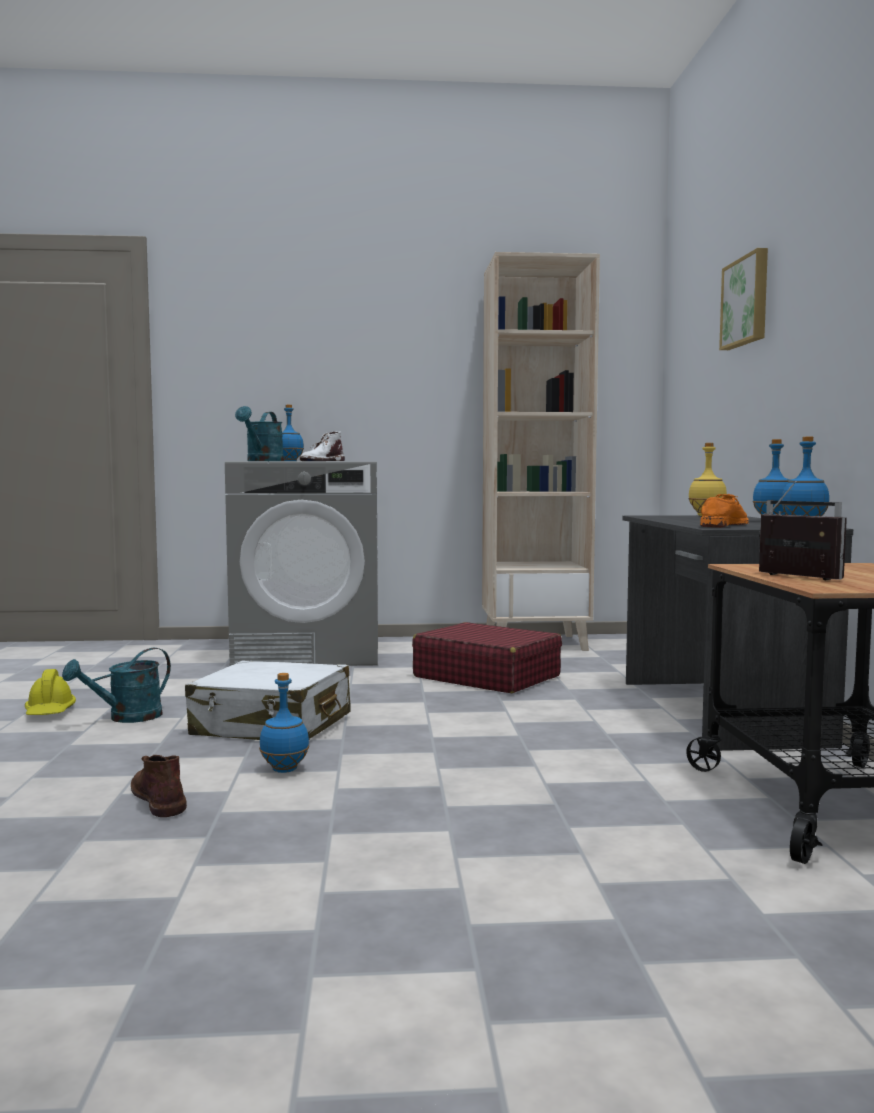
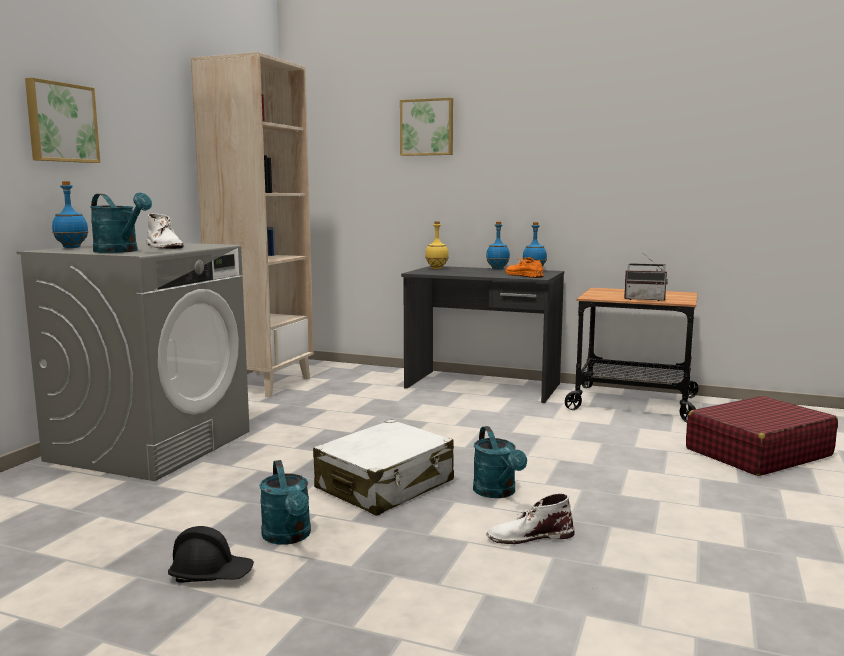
camera: 65 degrees left, 5 degrees up
yellow hard hat [25,669,76,715] -> black hard hat [168,526,254,583]
brown boot [131,755,187,817] -> white boot [486,493,574,544]
blue bottle [259,673,309,773] -> turquoise watering can [473,426,527,498]
red suitcase [412,622,562,693] -> red suitcase moved to [686,396,838,476]
radio [759,481,847,580] -> radio turned 150 degrees counterclockwise [624,253,668,301]
none -> picture [25,78,100,163]

